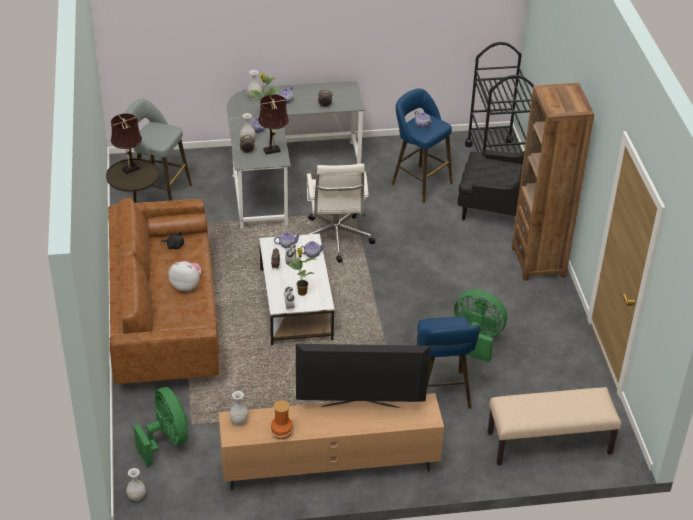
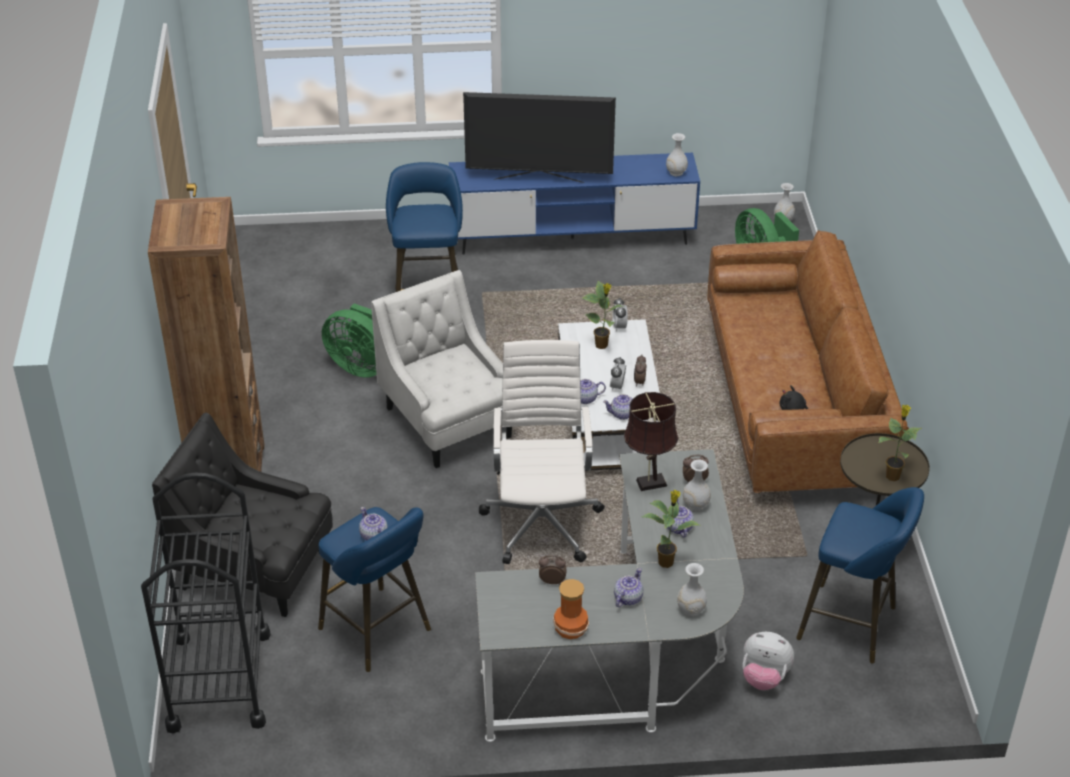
camera: 175 degrees left, 0 degrees up
brown table lamp [111,114,142,174] -> potted plant [879,405,921,481]
grey stool [125,99,192,201] -> blue stool [796,487,924,663]
plush toy [169,261,201,291] -> plush toy moved to [743,632,794,690]
brown tv stand [219,393,444,490] -> blue tv stand [449,153,700,254]
vase [270,400,294,439] -> vase moved to [553,579,589,639]
beige bench [488,387,621,465] -> none
none -> white armchair [371,270,512,468]

